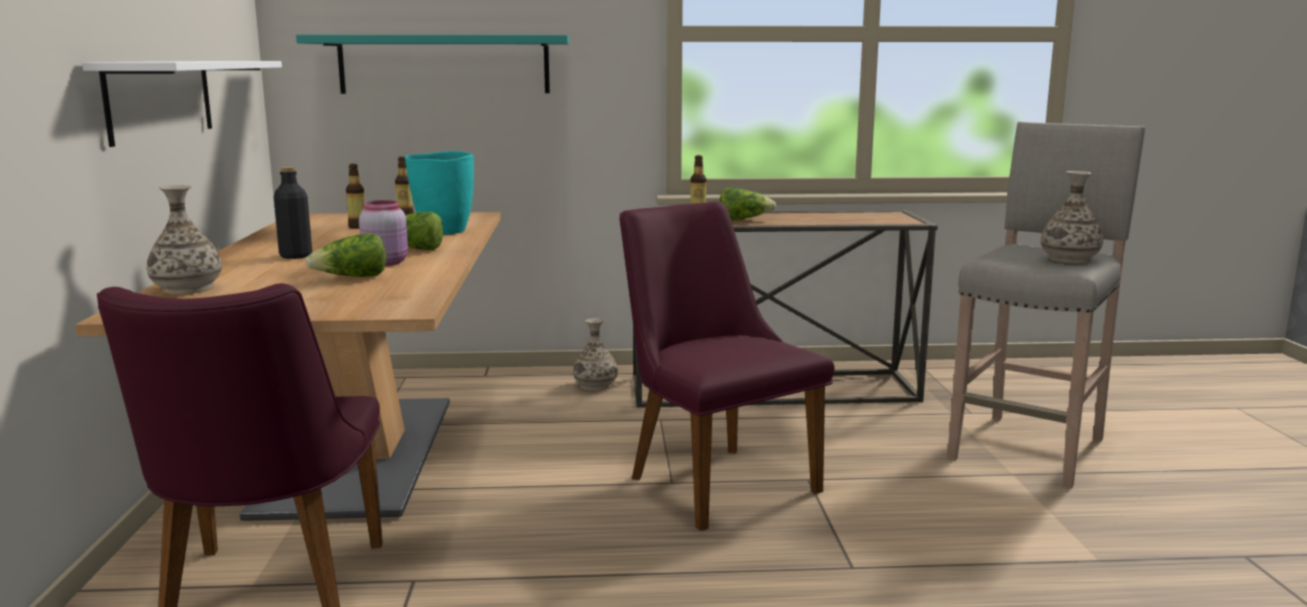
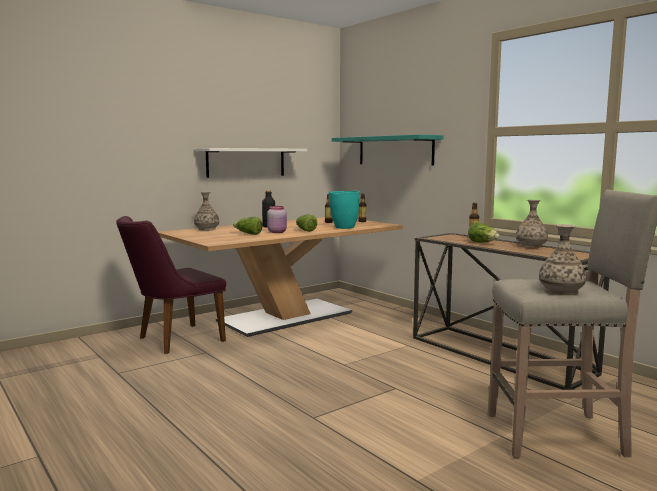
camera: 55 degrees right, 5 degrees down
vase [573,318,618,391] -> vase moved to [516,200,548,248]
purple chair [620,202,835,531] -> none

